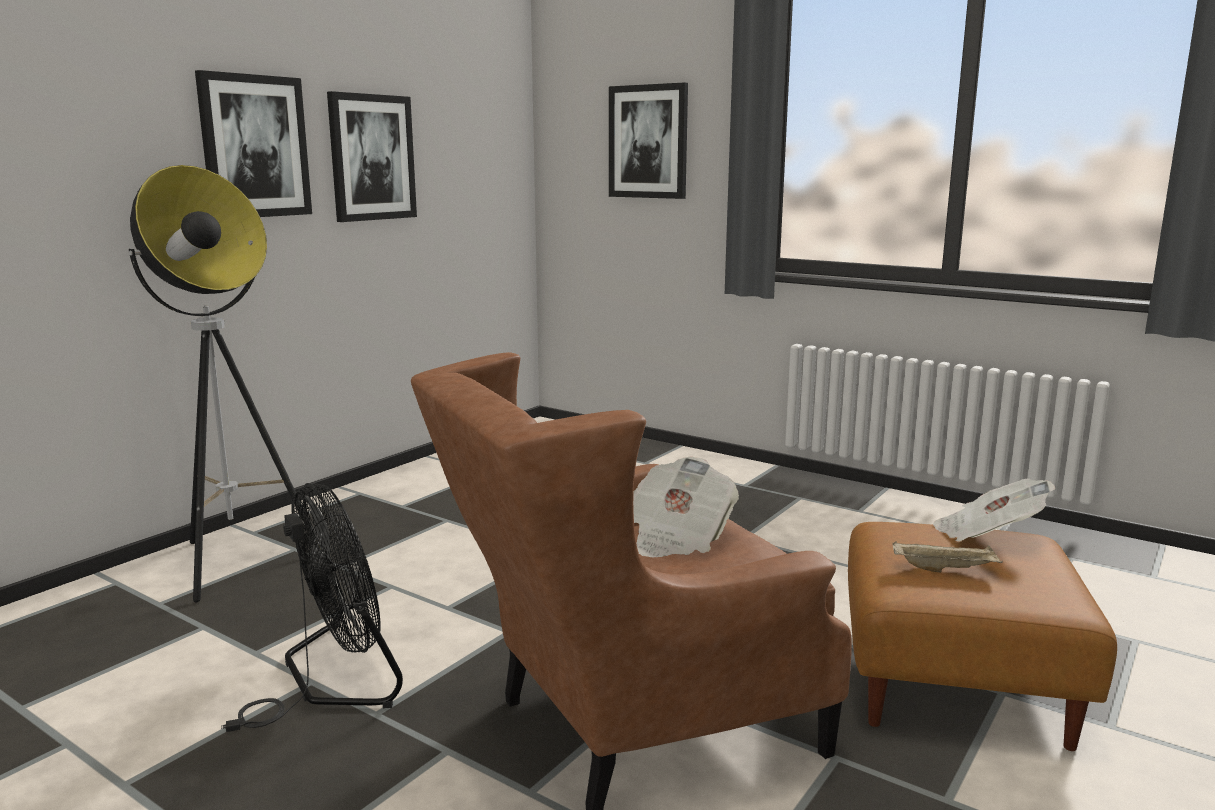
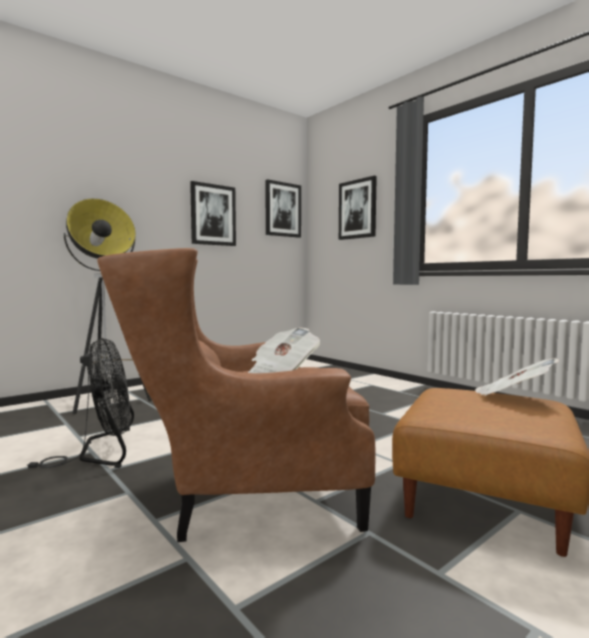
camera: 15 degrees right, 10 degrees down
picture [195,70,312,217] -> picture moved to [265,179,301,238]
beige tray [892,542,1003,572] -> none

